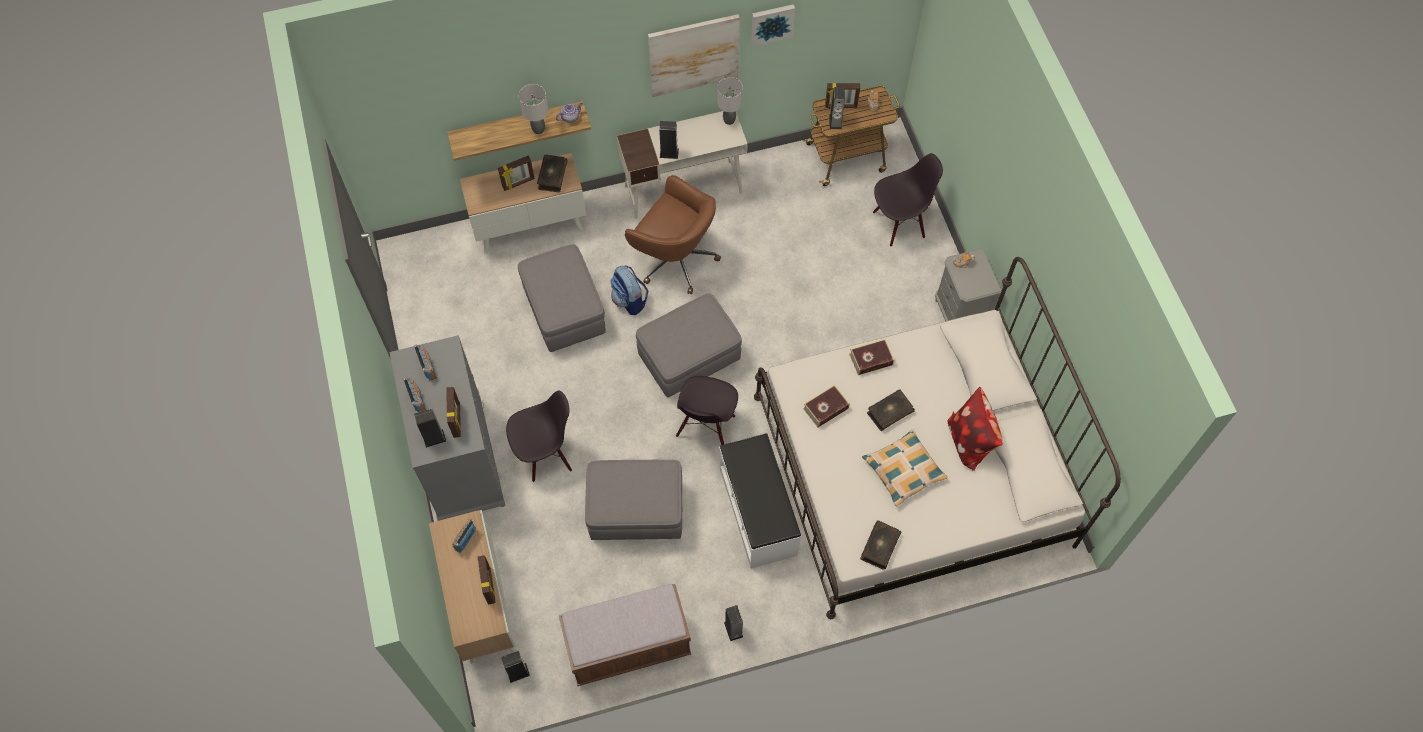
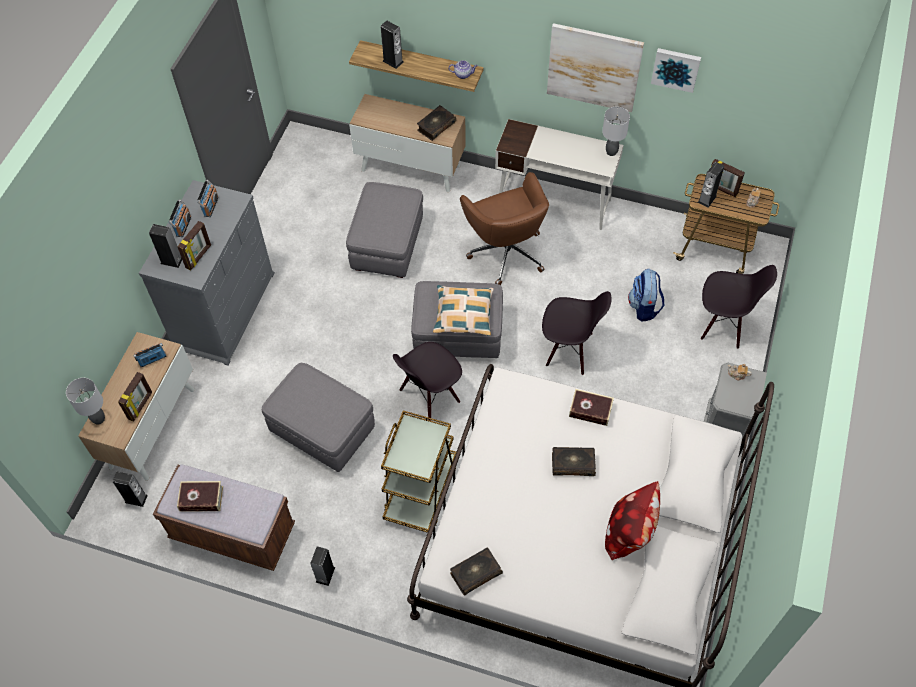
camera: 35 degrees right, 5 degrees down
picture frame [498,156,535,191] -> none
black chair [506,391,572,482] -> black chair moved to [542,291,612,375]
grey table lamp [519,84,548,134] -> grey table lamp moved to [66,378,105,425]
backpack [610,265,648,315] -> backpack moved to [628,269,664,322]
speaker [659,121,679,159] -> speaker moved to [381,21,403,69]
white bench [719,433,801,569] -> brown cart [381,410,456,533]
book [803,384,850,427] -> book moved to [177,481,223,512]
pillow [862,429,948,506] -> pillow moved to [433,285,494,336]

